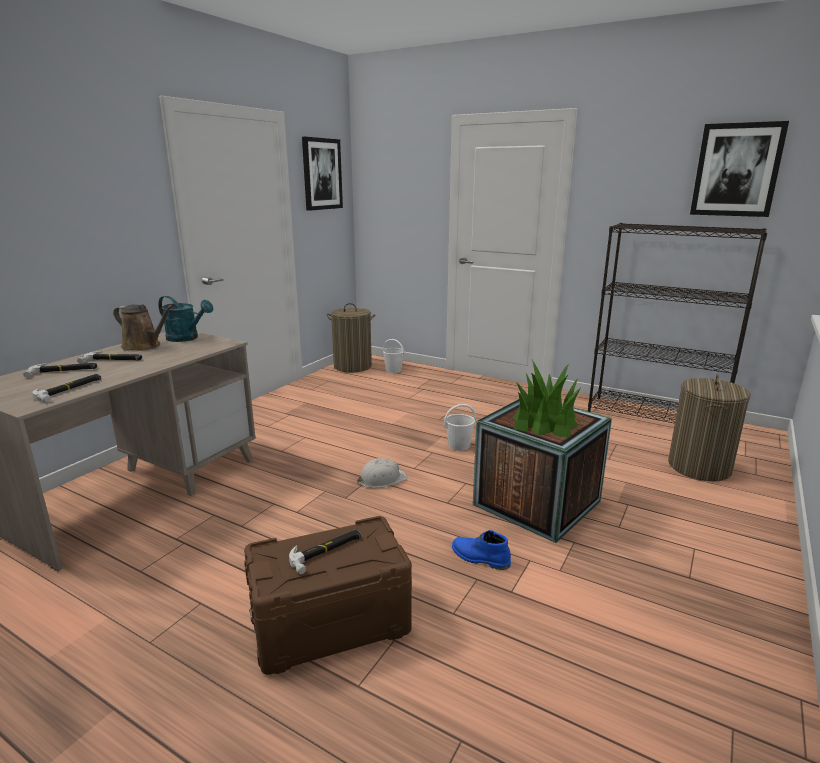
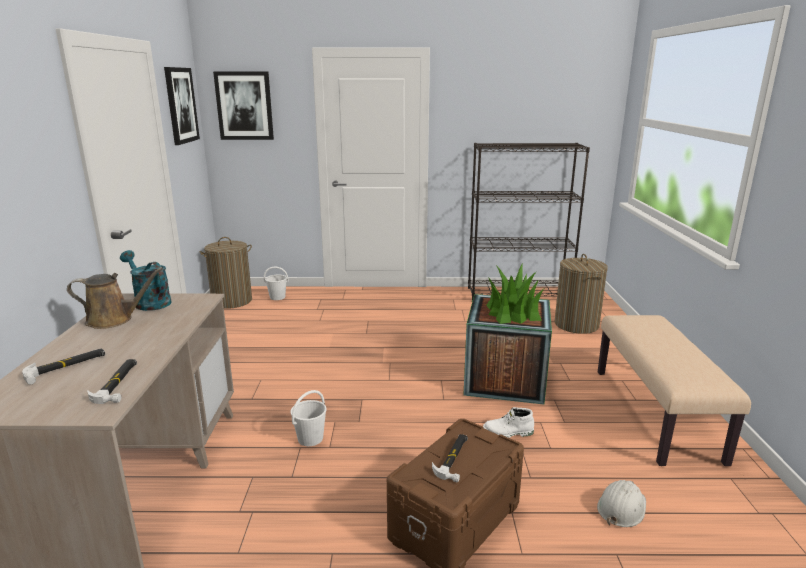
camera: 30 degrees left, 0 degrees up
hammer [77,351,142,364] -> none
turquoise watering can [158,296,213,342] -> turquoise watering can turned 135 degrees counterclockwise [120,250,172,311]
white hard hat [357,458,408,488] -> white hard hat moved to [597,480,646,527]
white bucket [444,404,476,451] -> white bucket moved to [291,390,327,446]
blue boot [452,530,511,570] -> white boot [483,407,534,438]
picture [690,121,789,217] -> picture moved to [213,72,274,140]
none -> beige bench [598,315,751,466]

